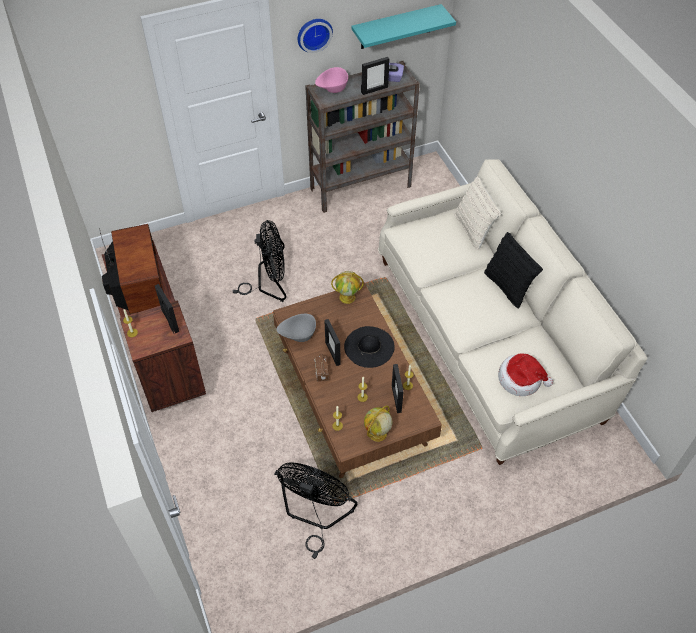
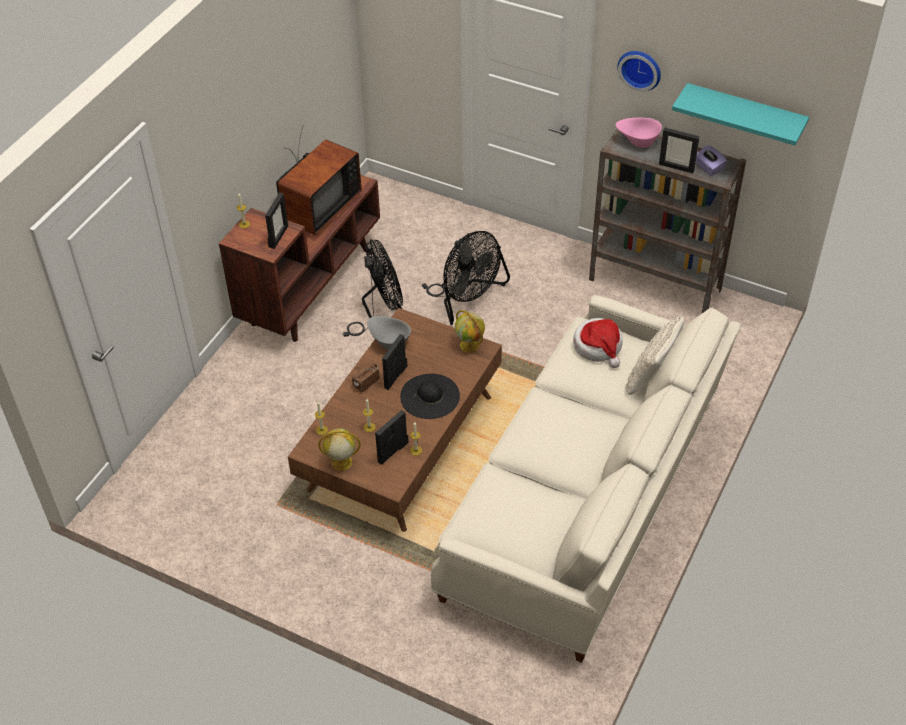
camera: 50 degrees right, 5 degrees down
black fan [274,463,358,559] -> black fan moved to [344,239,403,337]
black pillow [484,232,543,308] -> none
hat [498,353,553,396] -> hat moved to [573,318,623,368]

